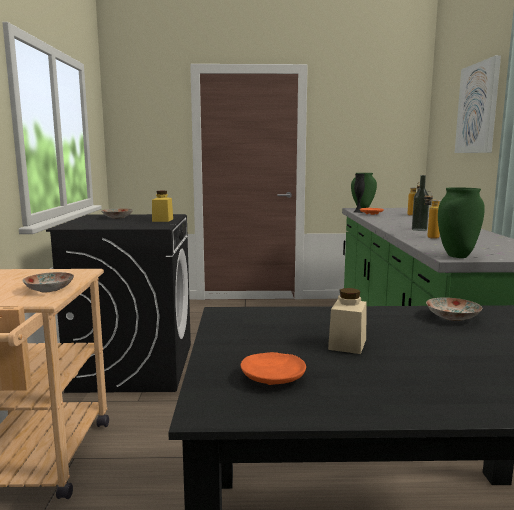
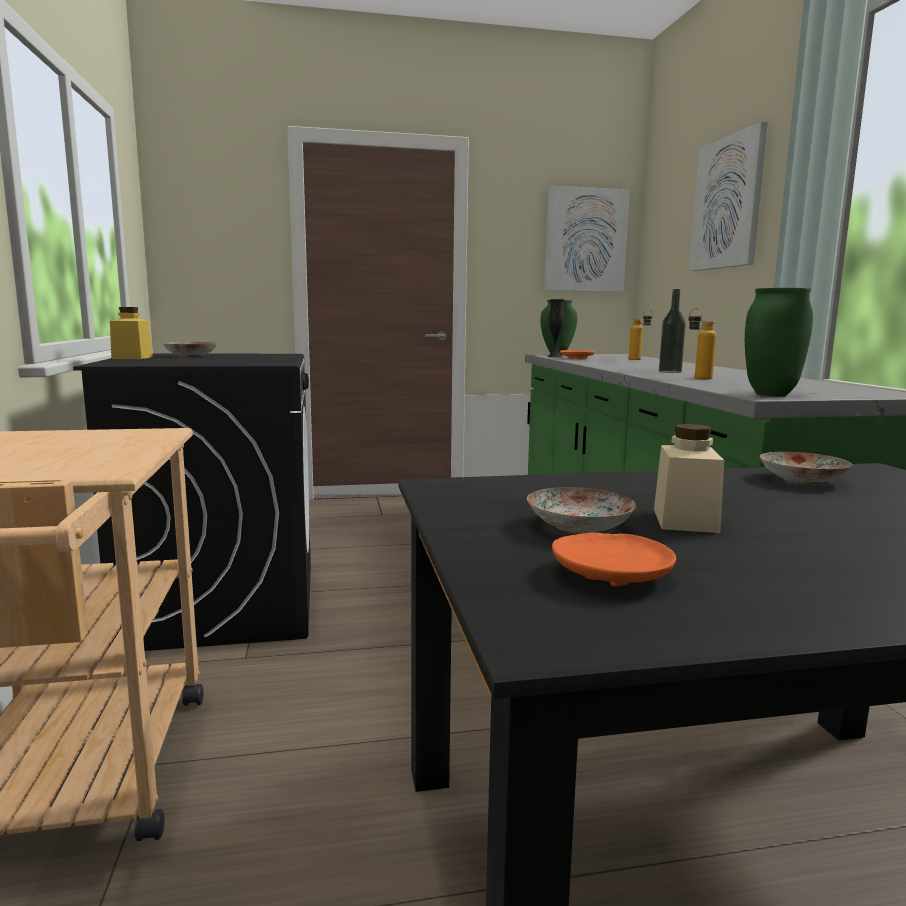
camera: 10 degrees left, 0 degrees up
plate [22,272,74,293] -> plate moved to [527,487,636,534]
yellow jar [152,191,173,222] -> yellow jar moved to [110,307,153,359]
none -> picture [544,185,630,292]

